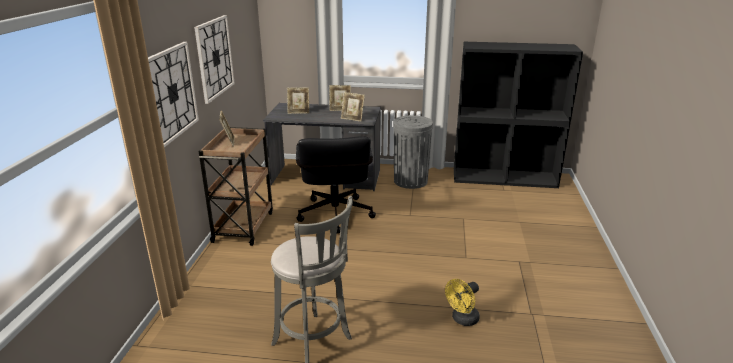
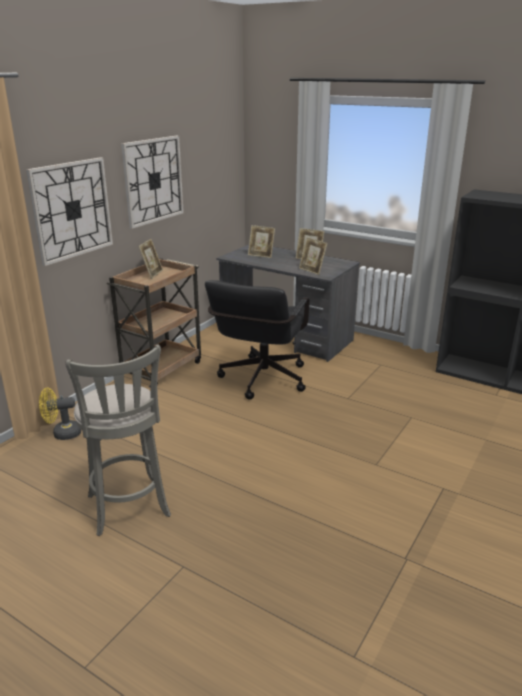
camera: 25 degrees right, 0 degrees up
grey trash can [393,115,433,189] -> none
yellow fan [445,279,480,326] -> yellow fan moved to [39,388,81,440]

